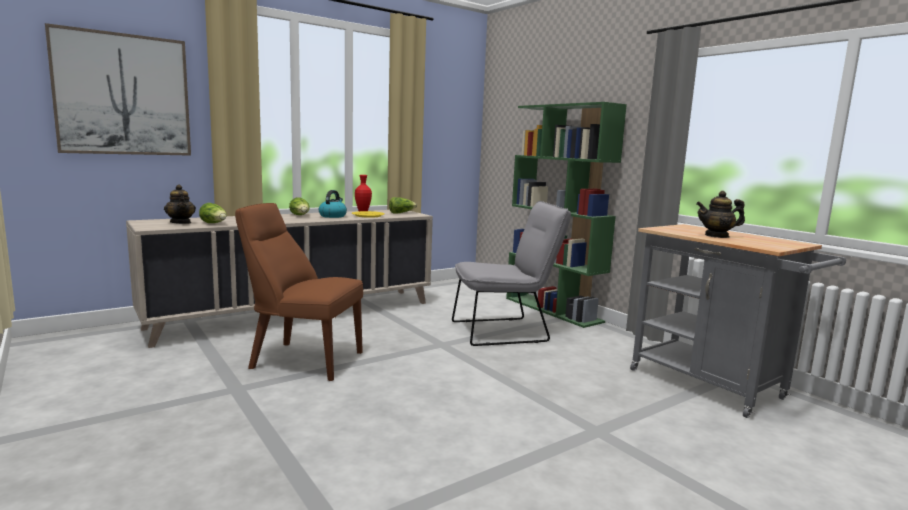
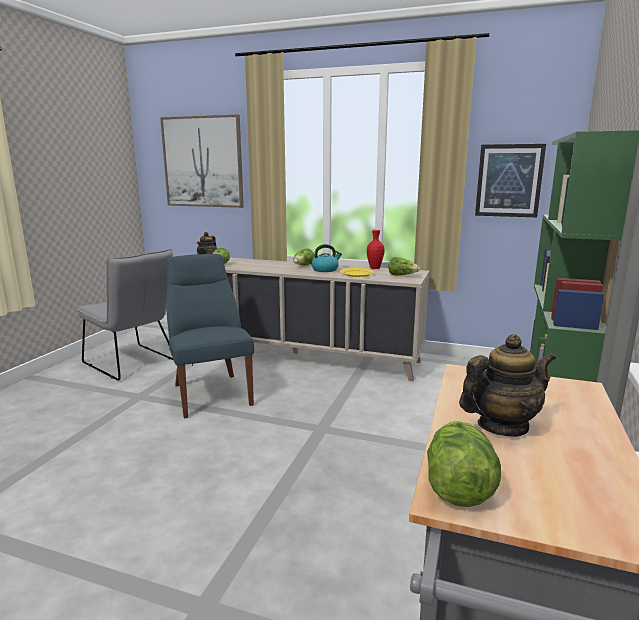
camera: 55 degrees right, 5 degrees up
brown chair [235,203,363,381] -> blue chair [166,254,254,418]
grey chair [452,201,571,346] -> grey chair moved to [77,249,173,380]
teapot [696,191,745,238] -> teapot turned 105 degrees clockwise [459,334,556,437]
none -> lettuce [427,420,501,507]
none -> picture [475,144,546,217]

